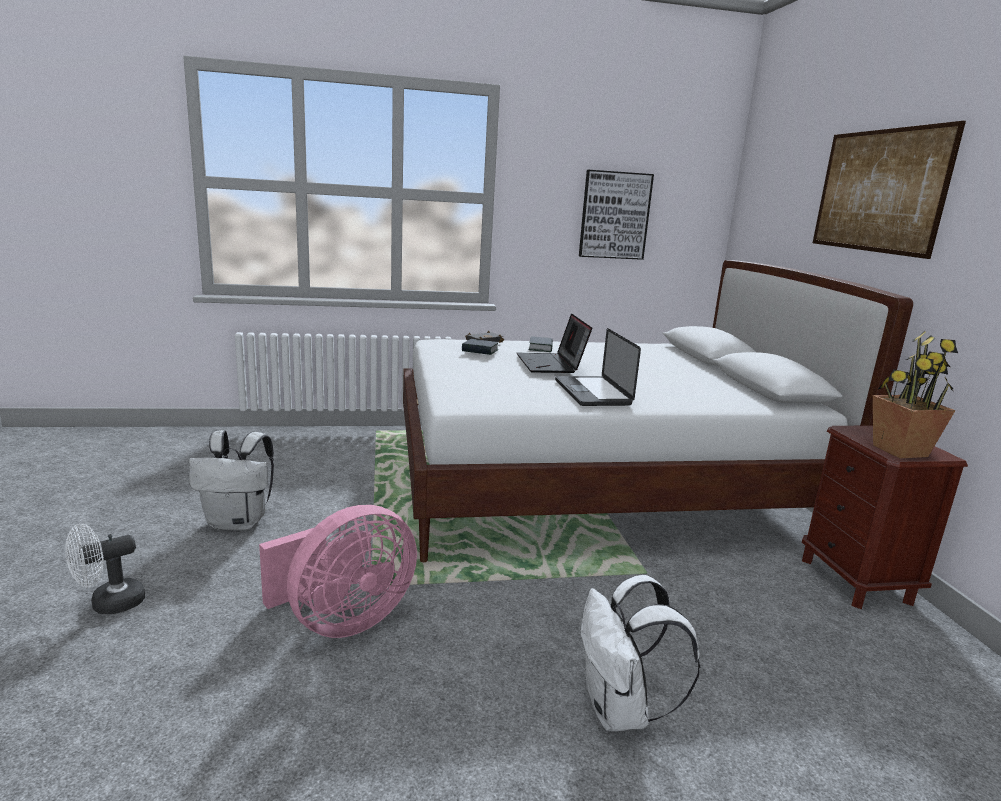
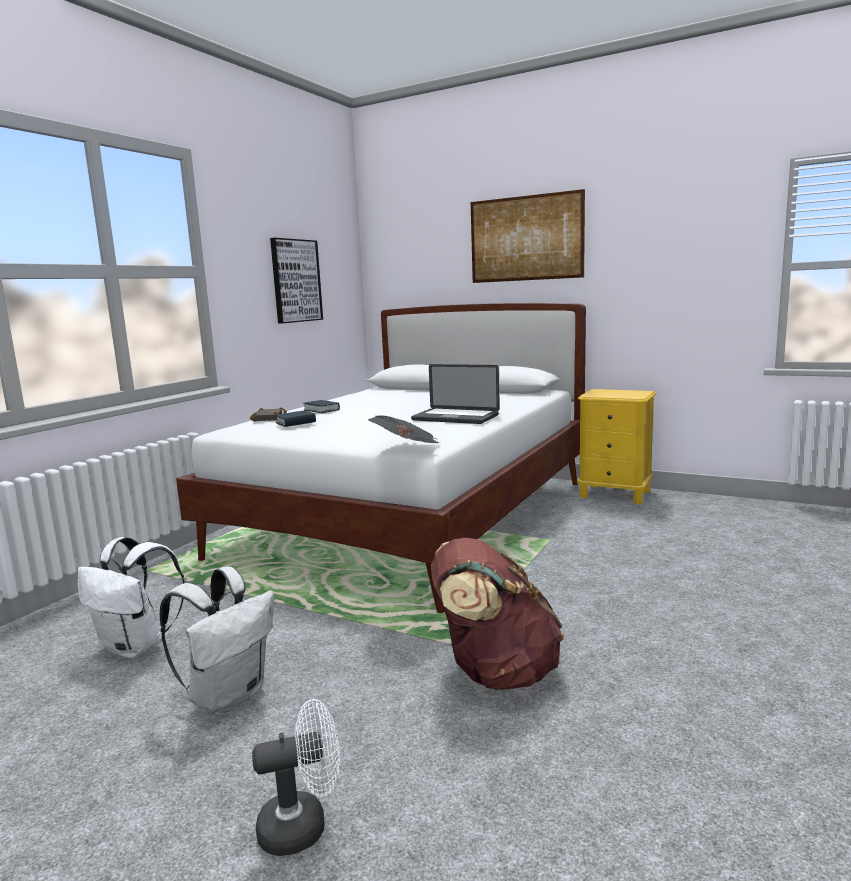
camera: 50 degrees left, 5 degrees down
white fan [65,524,145,614] -> white fan turned 105 degrees counterclockwise [252,699,340,856]
pink fan [259,505,417,638] -> brown backpack [431,538,564,690]
laptop [517,313,592,373] -> none
white backpack [581,575,700,731] -> white backpack moved to [78,537,185,659]
brown nightstand [802,426,968,609] -> yellow nightstand [577,389,656,504]
potted plant [873,331,958,458] -> none
none -> newspaper [368,416,440,443]

